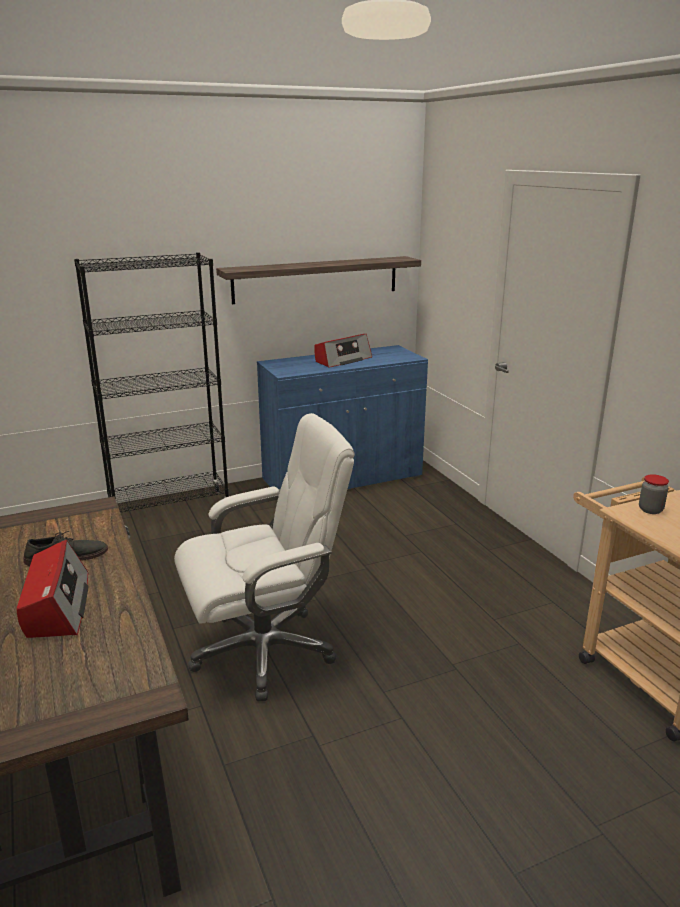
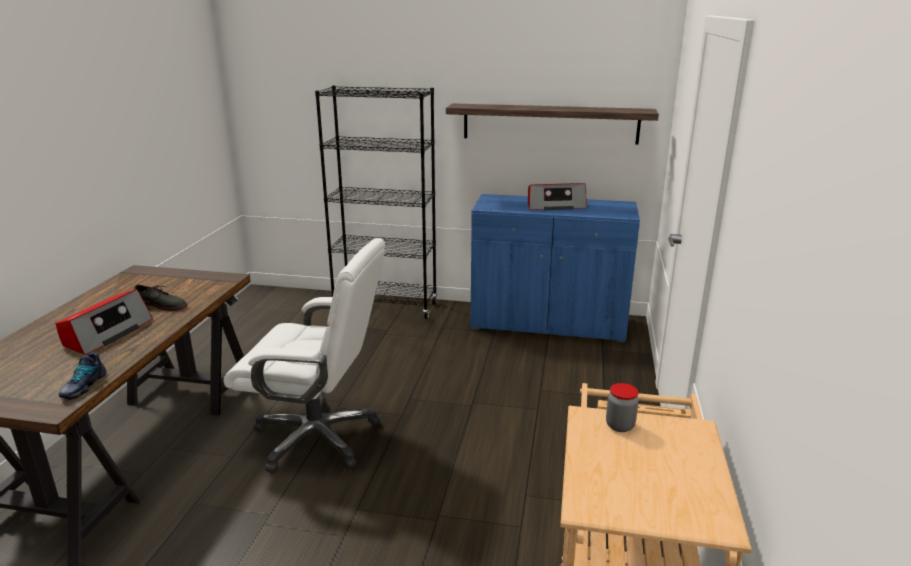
camera: 35 degrees right, 0 degrees up
none -> shoe [59,353,106,400]

